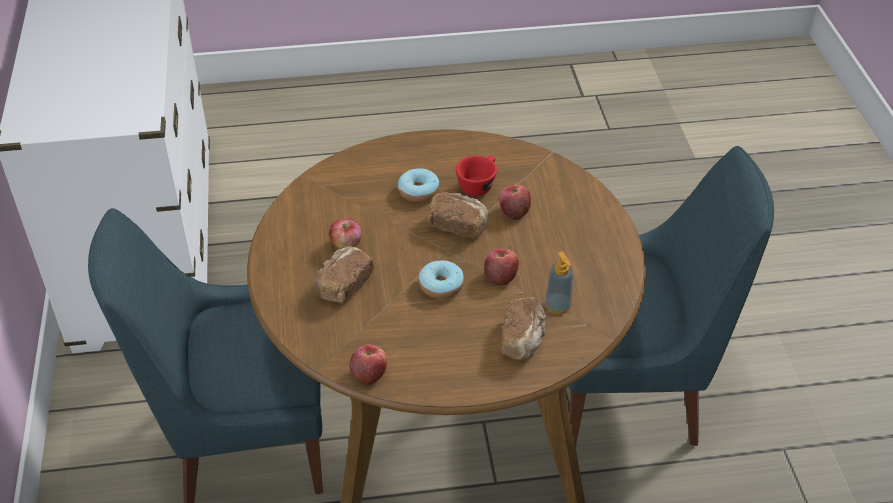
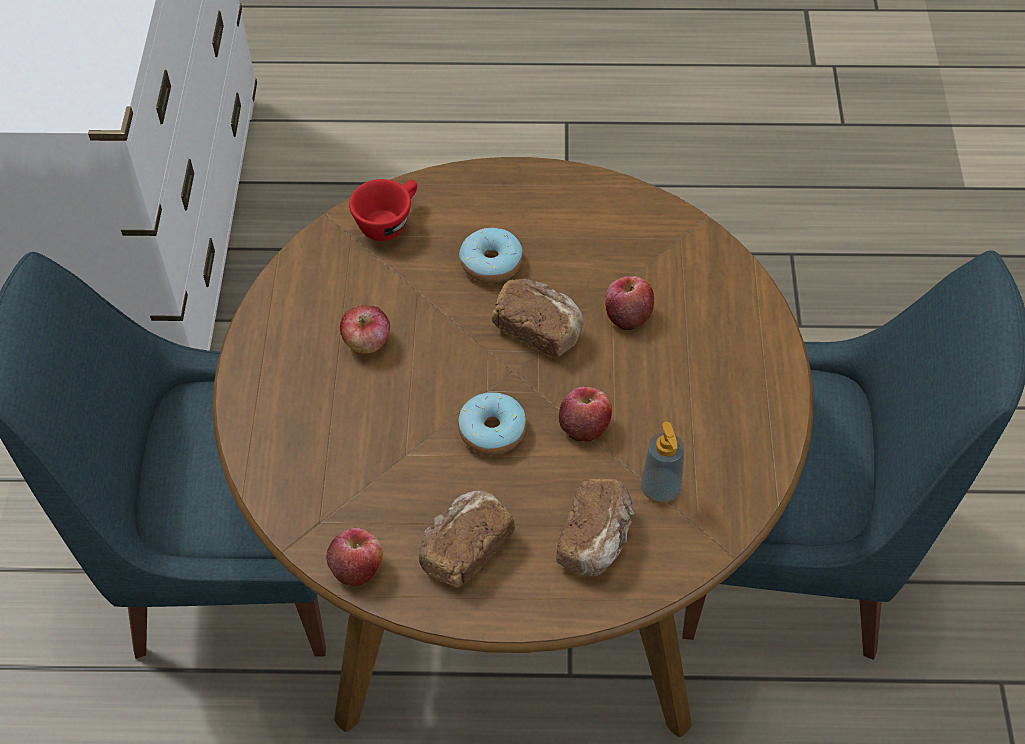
camera: 10 degrees right, 10 degrees up
bread [315,246,374,303] -> bread moved to [418,491,515,588]
red cup [456,155,497,196] -> red cup moved to [349,179,417,241]

